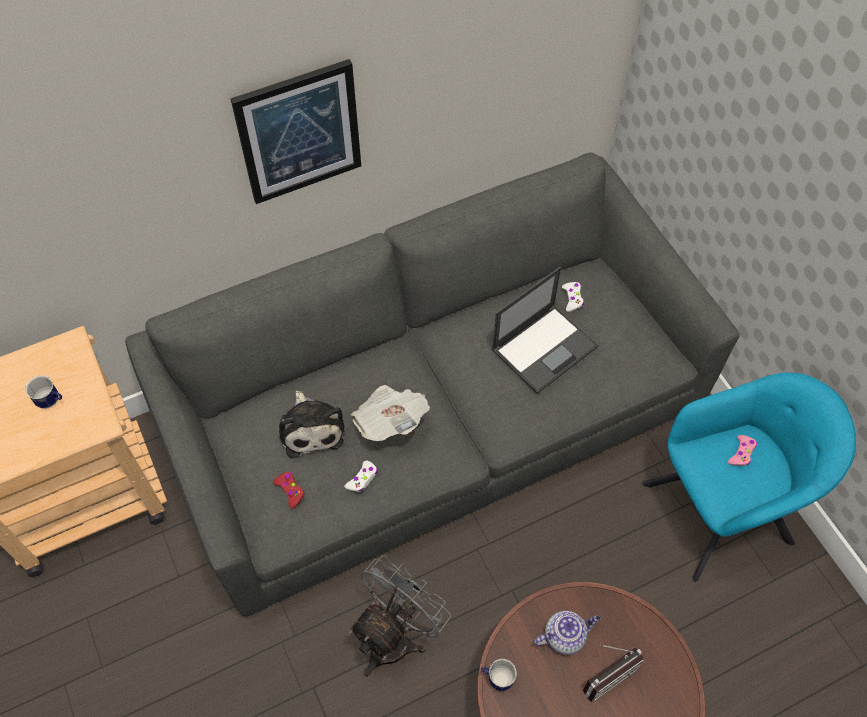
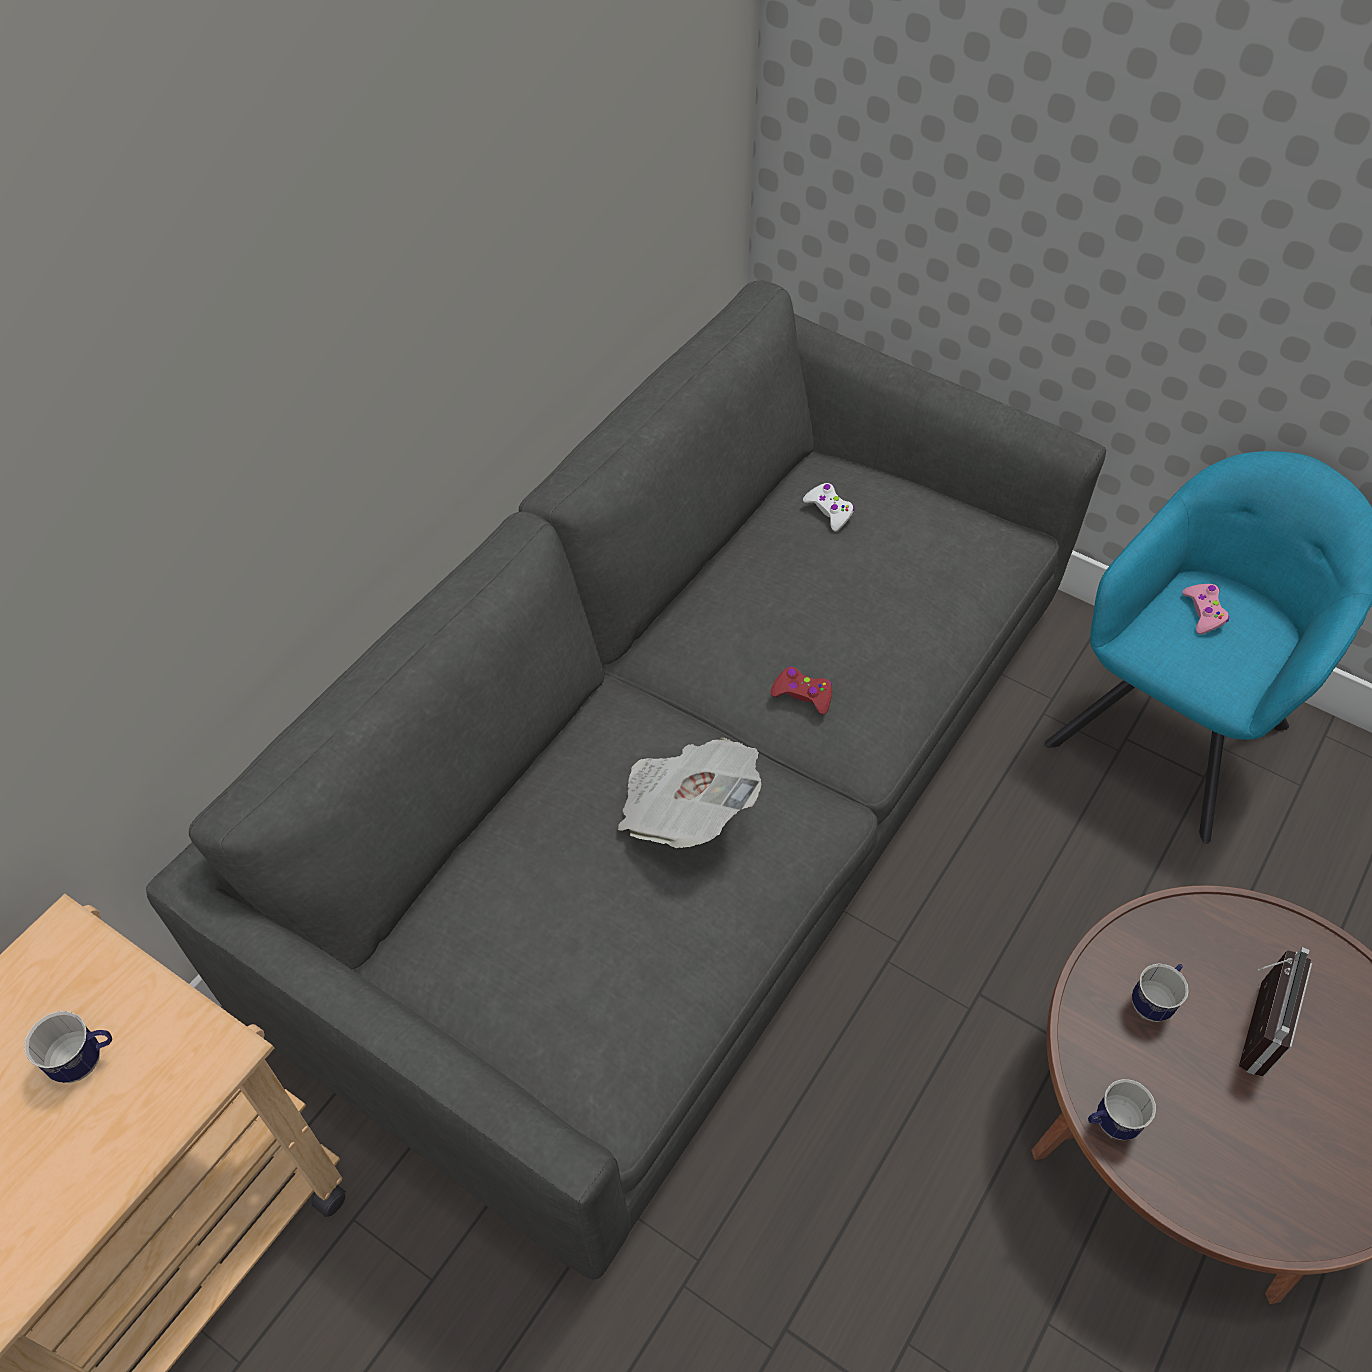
camera: 30 degrees left, 5 degrees down
picture [230,59,361,204] -> none
red game controller [273,472,305,509] -> red game controller moved to [771,666,832,715]
plush toy [279,391,345,458] -> none
white game controller [344,461,378,492] -> none
grey fan [349,555,451,677] -> none
laptop [492,267,598,394] -> none
teapot [534,611,600,655] -> mug [1132,963,1188,1022]

